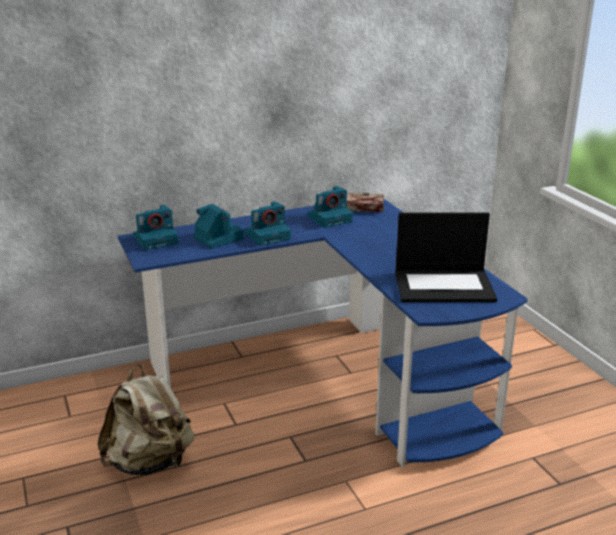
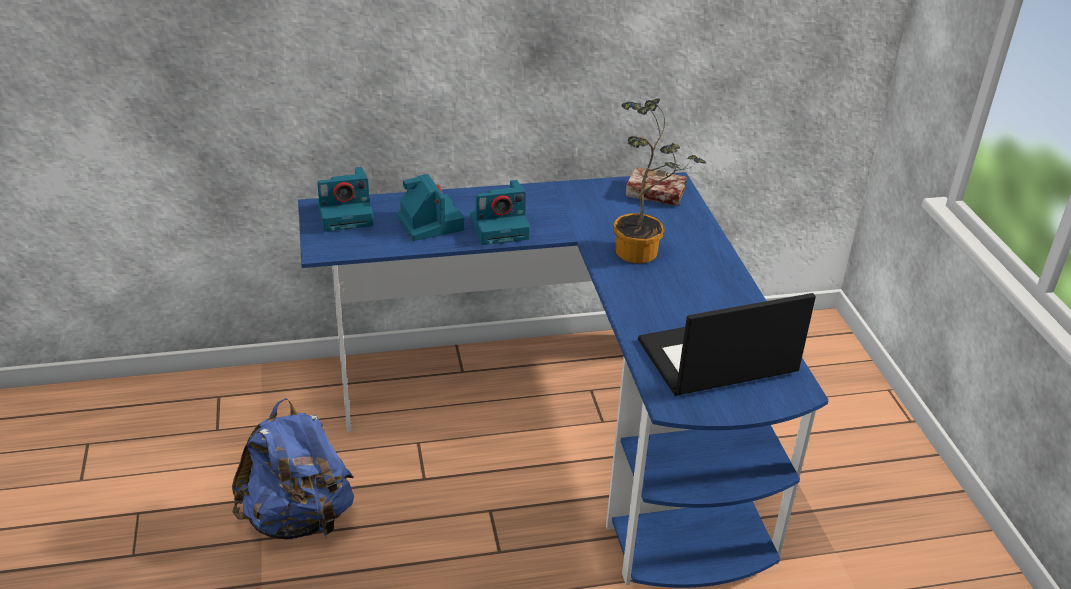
camera: 10 degrees right, 10 degrees up
beige backpack [97,364,194,475] -> blue backpack [232,398,354,539]
camera [307,186,353,228] -> none
laptop [395,212,497,302] -> laptop turned 150 degrees clockwise [638,293,816,396]
none -> potted plant [613,98,707,263]

